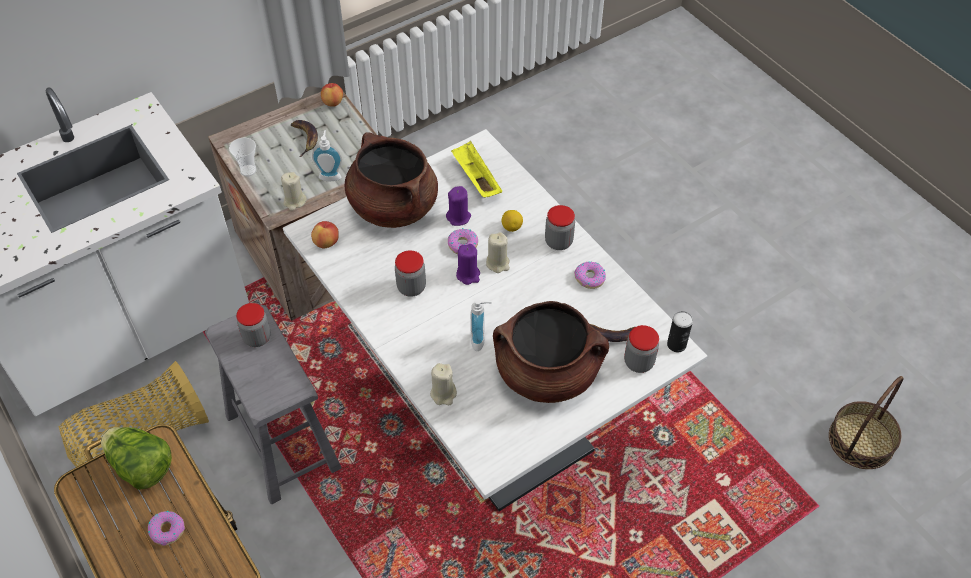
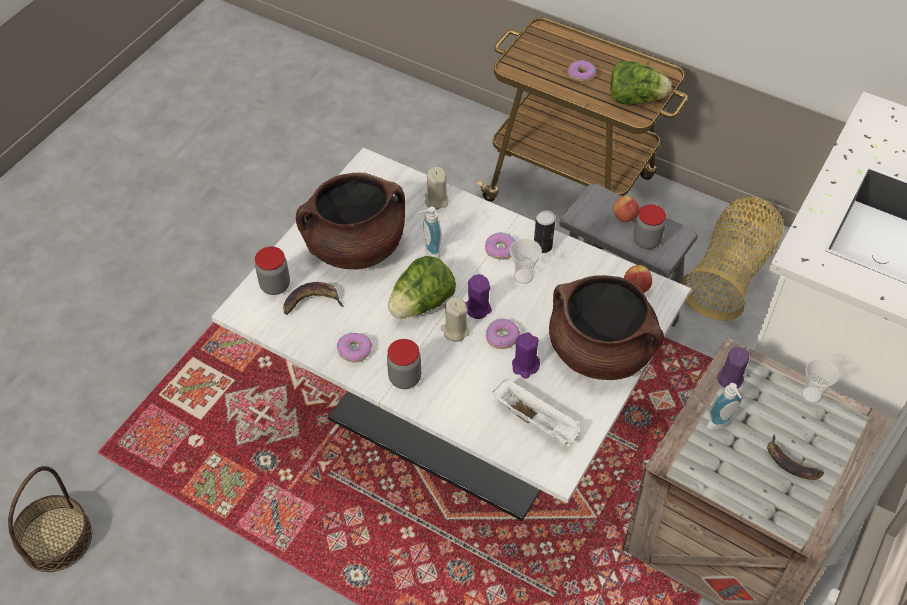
camera: 155 degrees right, 0 degrees up
beige candle [281,172,307,211] -> purple candle [718,347,749,389]
apple [321,83,343,107] -> apple moved to [614,196,640,222]
jar [395,250,426,297] -> cup [510,238,542,284]
yellow tray [451,141,502,197] -> white tray [492,379,581,447]
lemon [502,210,523,232] -> none
can [667,311,693,352] -> can moved to [534,210,555,253]
none -> lettuce [388,256,456,319]
none -> donut [485,232,516,260]

